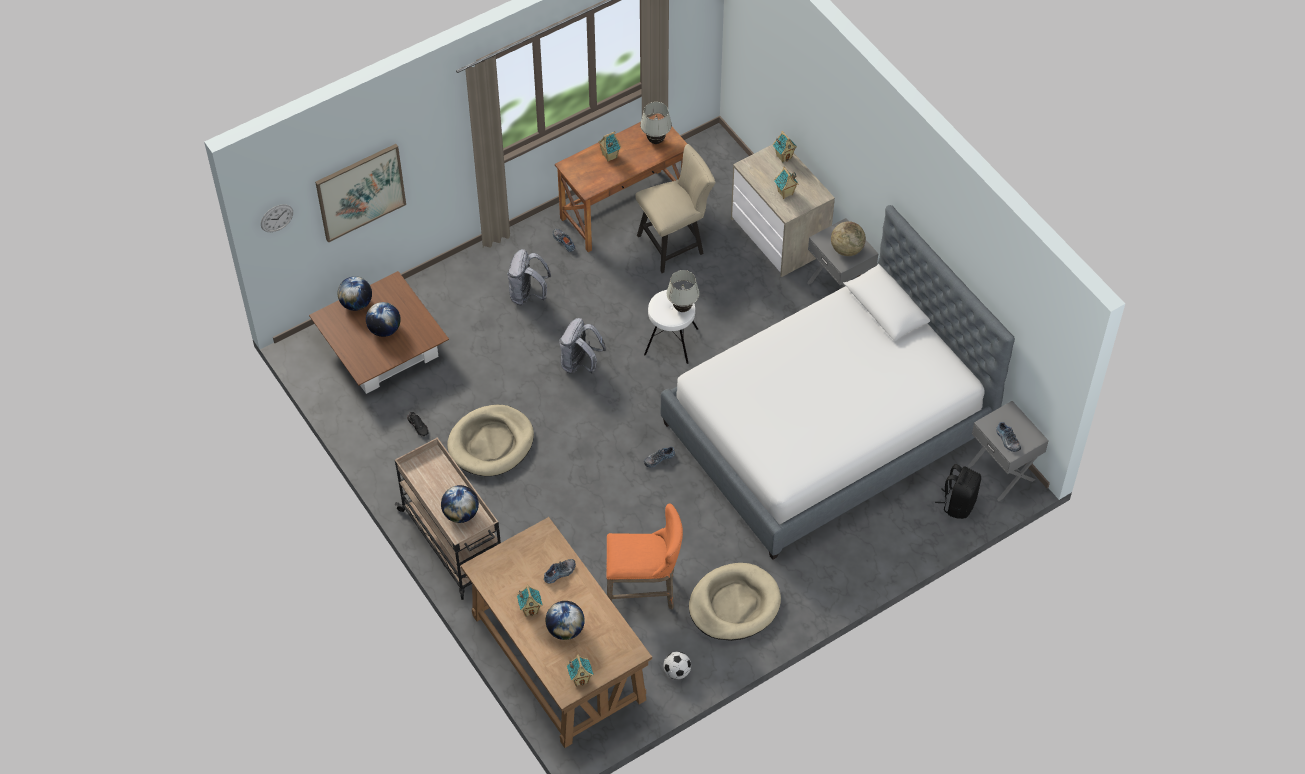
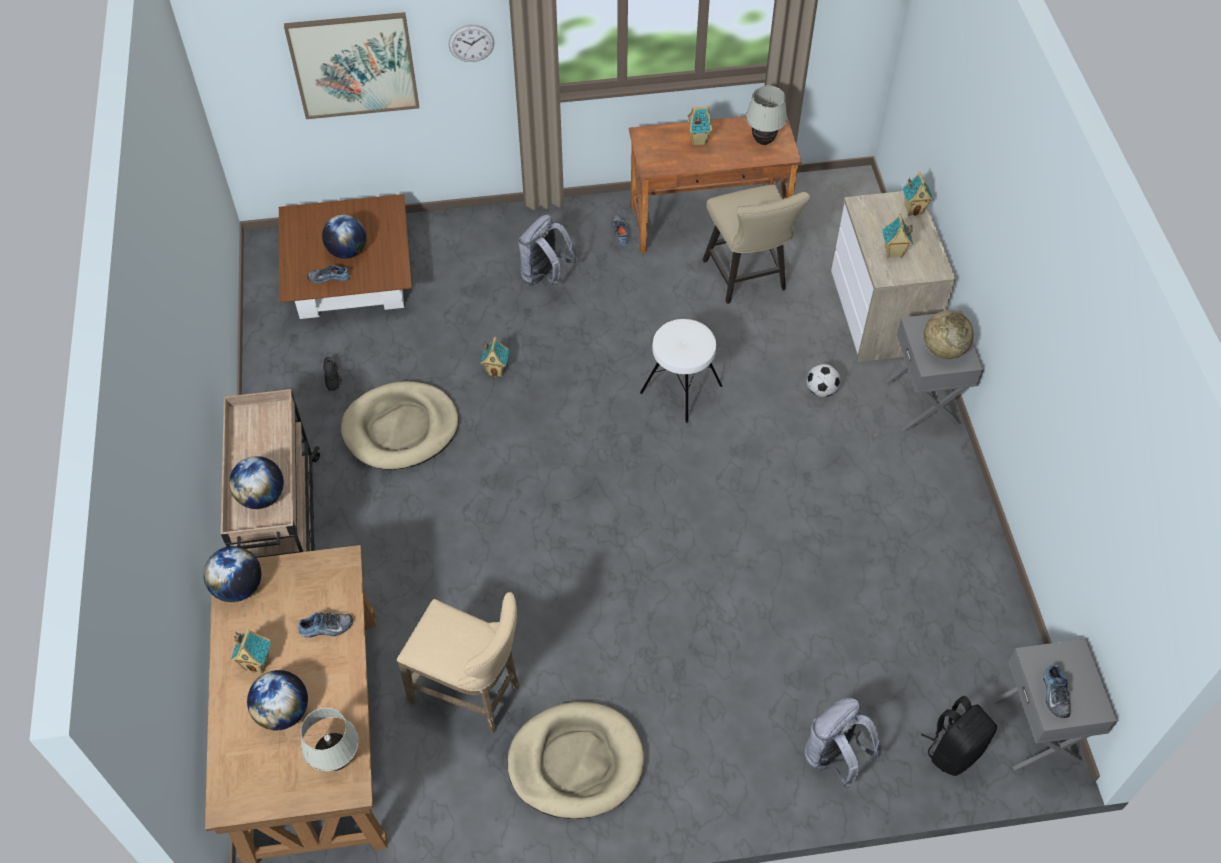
camera: 25 degrees right, 0 degrees up
wall clock [261,204,293,232] -> wall clock moved to [449,25,494,62]
globe [337,276,372,311] -> globe moved to [204,546,261,602]
grey backpack [559,318,606,374] -> grey backpack moved to [805,698,881,788]
toy house [567,654,594,687] -> toy house moved to [480,337,509,377]
orange stool [606,503,683,609] -> beige stool [397,592,519,733]
beige chair [635,144,715,273] -> beige chair turned 75 degrees clockwise [703,185,810,304]
shoe [644,447,675,467] -> shoe moved to [307,265,350,284]
bed [661,205,1015,560] -> none
football [663,652,691,680] -> football moved to [807,364,840,397]
white table lamp [667,270,699,312] -> white table lamp moved to [301,708,359,771]

